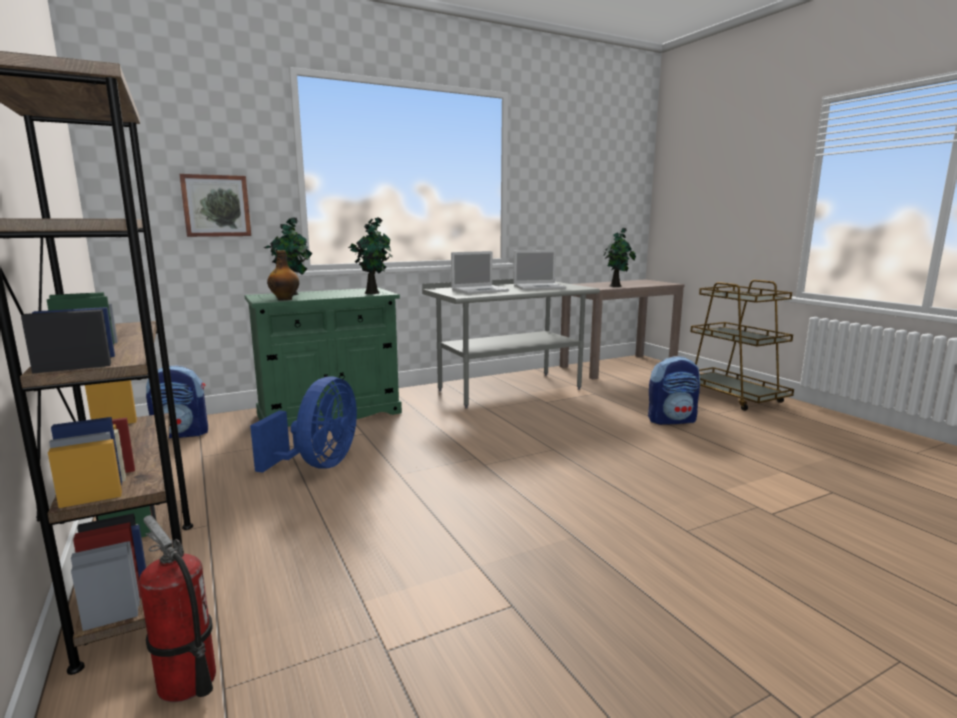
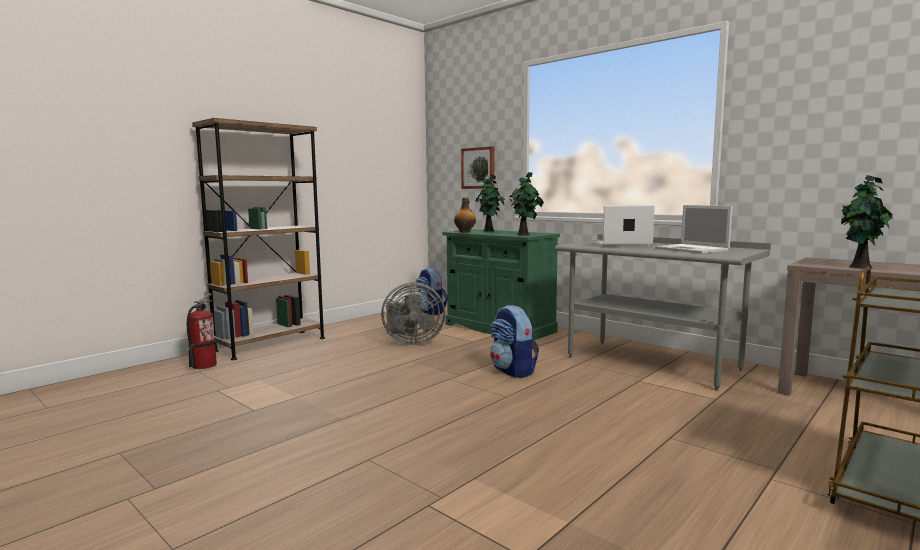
camera: 70 degrees right, 5 degrees down
blue fan [250,377,357,473] -> grey fan [381,282,445,345]
laptop [451,251,509,294] -> laptop turned 135 degrees clockwise [592,205,655,247]
backpack [648,356,700,425] -> backpack moved to [490,305,539,378]

